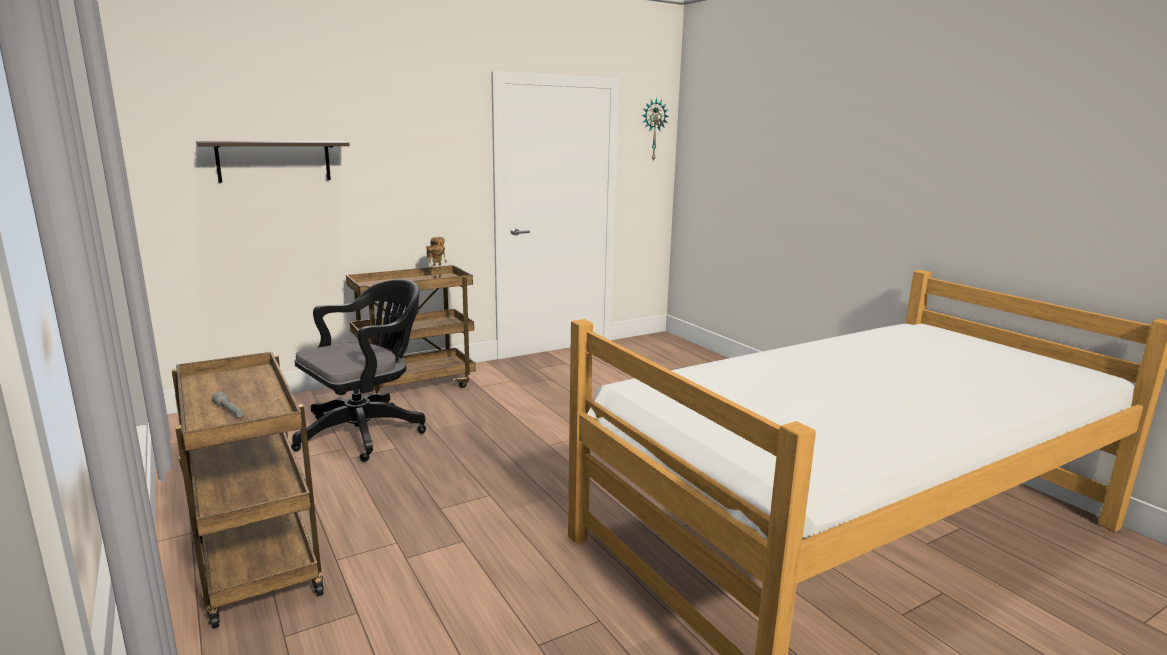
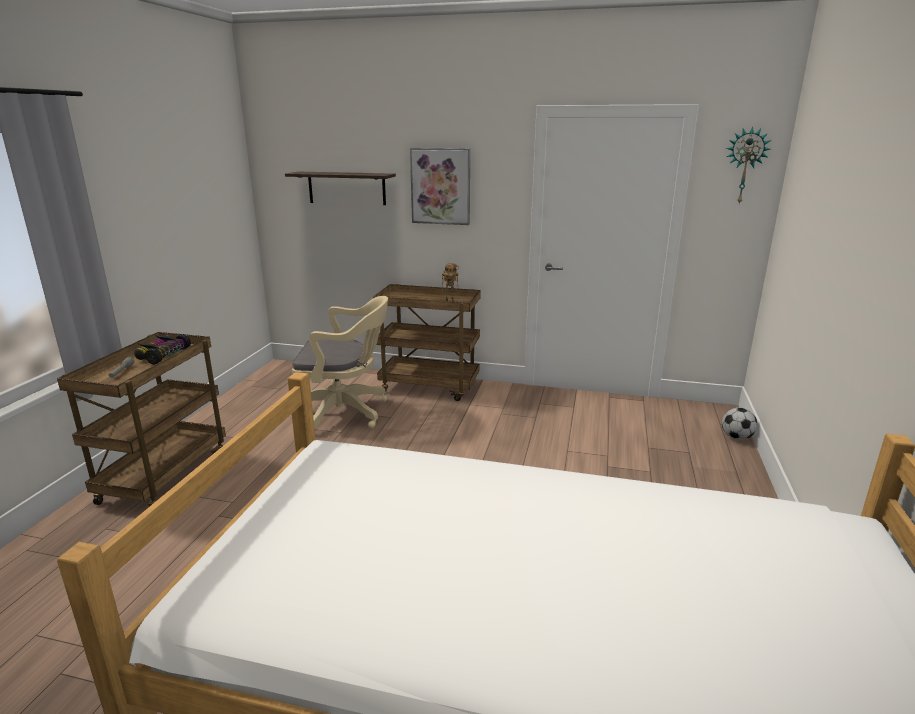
camera: 45 degrees right, 5 degrees up
black office chair [291,279,426,462] -> beige office chair [292,296,388,429]
none -> toy car [134,334,191,365]
none -> picture [410,148,470,225]
none -> football [722,408,757,440]

